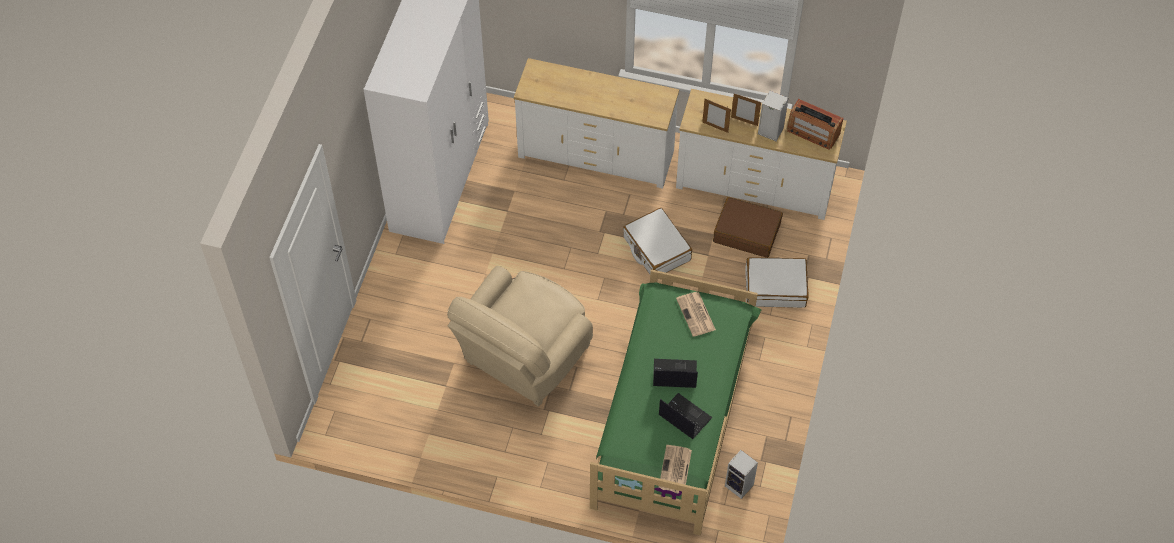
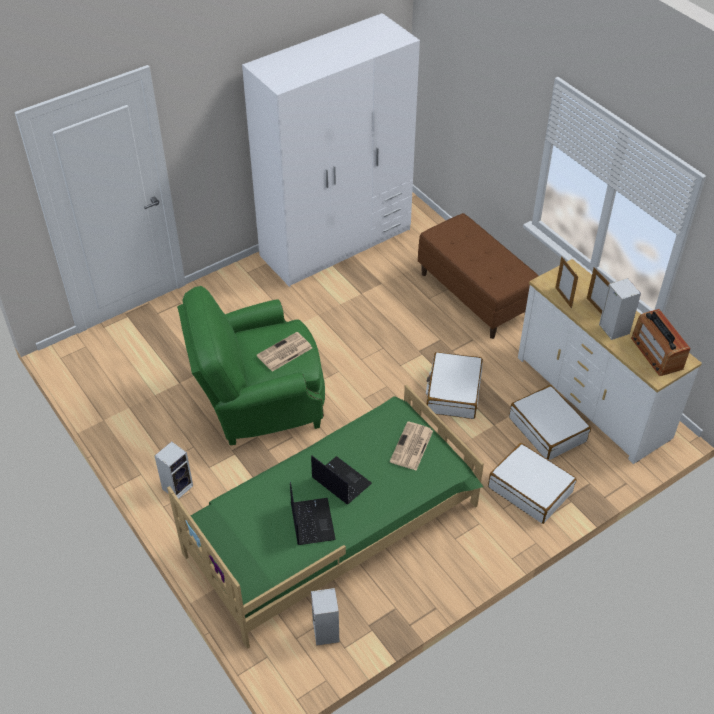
camera: 40 degrees right, 10 degrees down
beige armchair [447,266,593,407] -> green armchair [177,286,325,445]
white dresser [514,58,679,189] -> brown bench [418,213,538,339]
newspaper [659,445,692,493] -> newspaper moved to [257,332,312,372]
brown suitcase [713,197,783,258] -> white suitcase [509,385,591,460]
none -> speaker [155,442,193,499]

